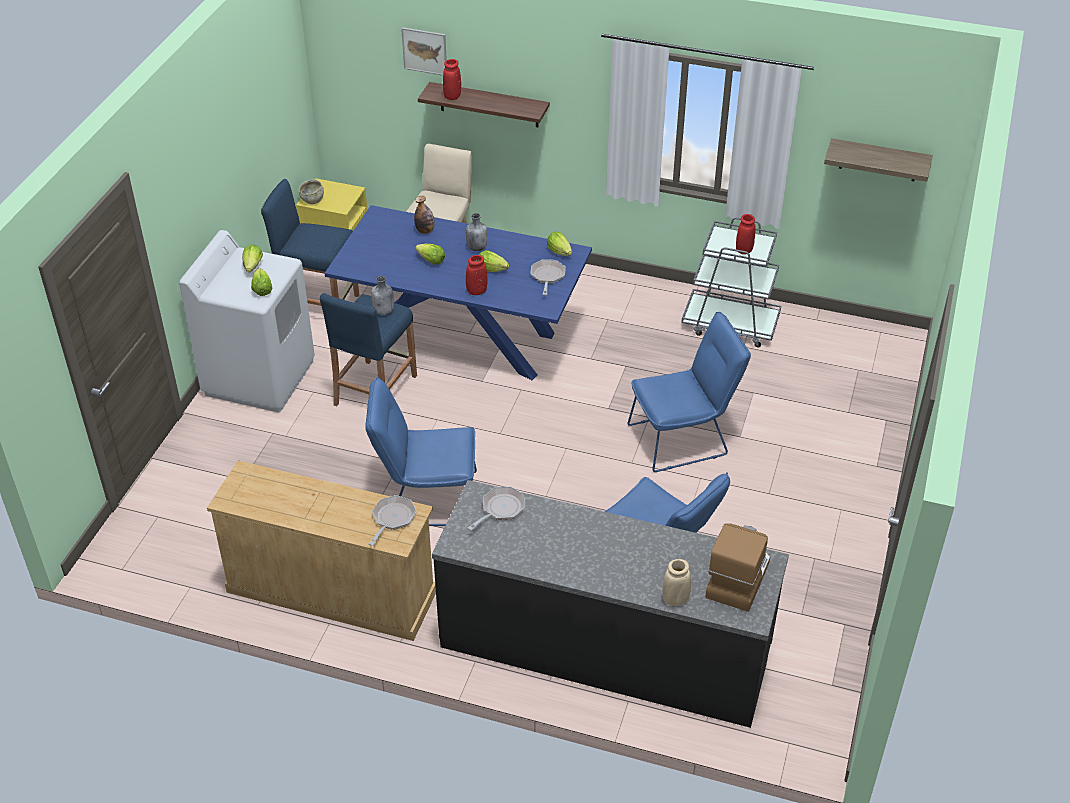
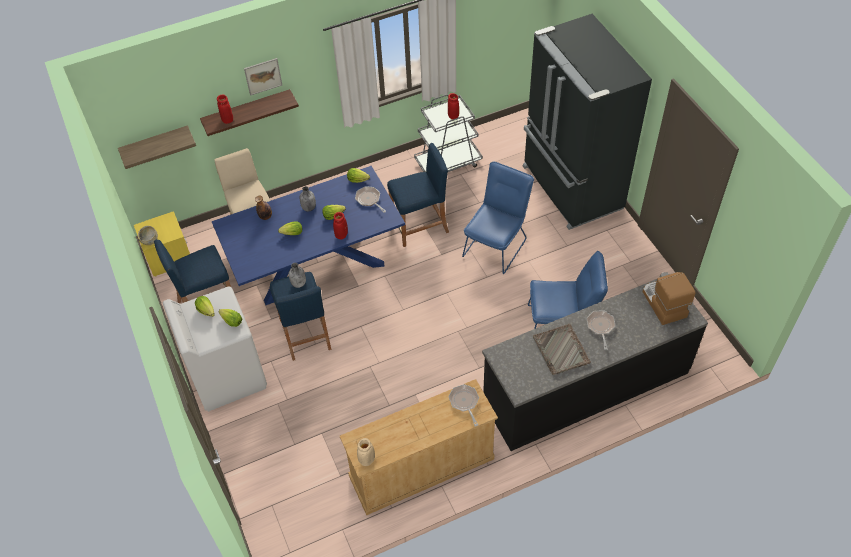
camera: 40 degrees left, 10 degrees up
blue chair [365,377,477,526] -> none
picture [401,27,447,75] -> picture moved to [244,58,282,96]
frying pan [468,487,525,531] -> frying pan moved to [587,311,616,350]
beige vase [662,559,691,606] -> beige vase moved to [357,438,375,466]
shelf [824,138,933,182] -> shelf moved to [118,125,196,169]
none -> blue stool [387,143,449,247]
none -> black fridge [523,14,652,230]
none -> grey tray [533,324,591,375]

